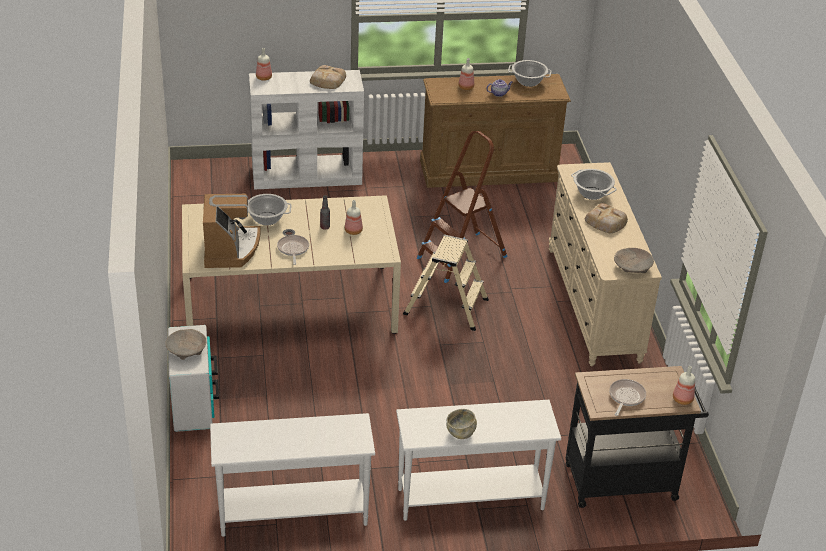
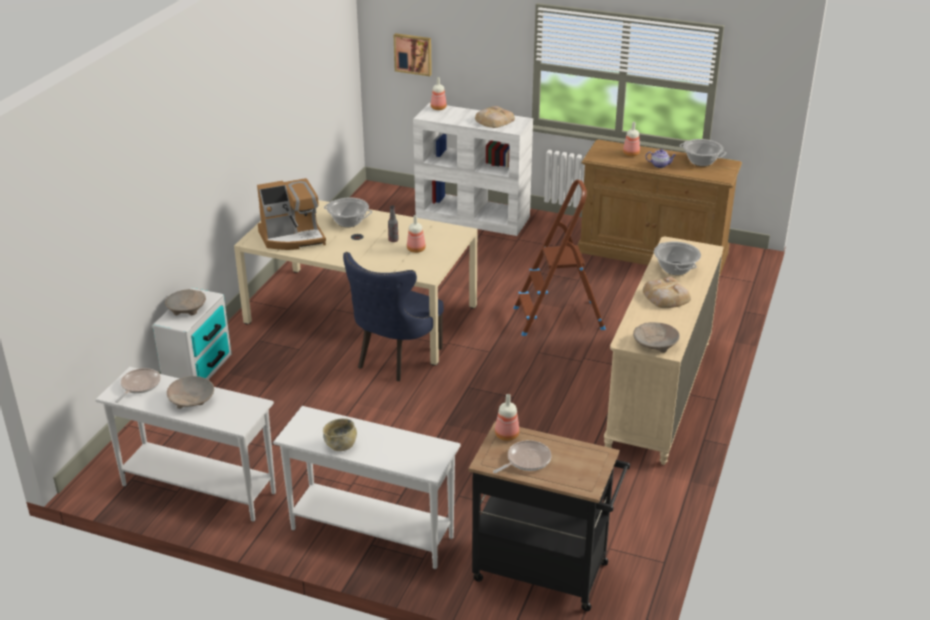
camera: 30 degrees right, 5 degrees down
coffee machine [203,194,261,268] -> coffee machine turned 45 degrees clockwise [257,178,326,250]
frying pan [277,235,309,265] -> frying pan moved to [115,368,161,403]
beige step ladder [403,234,489,331] -> none
bottle [673,366,695,405] -> bottle moved to [495,394,519,441]
none -> beige bowl [167,376,214,409]
none -> blue chair [343,252,444,381]
none -> picture [394,33,432,76]

